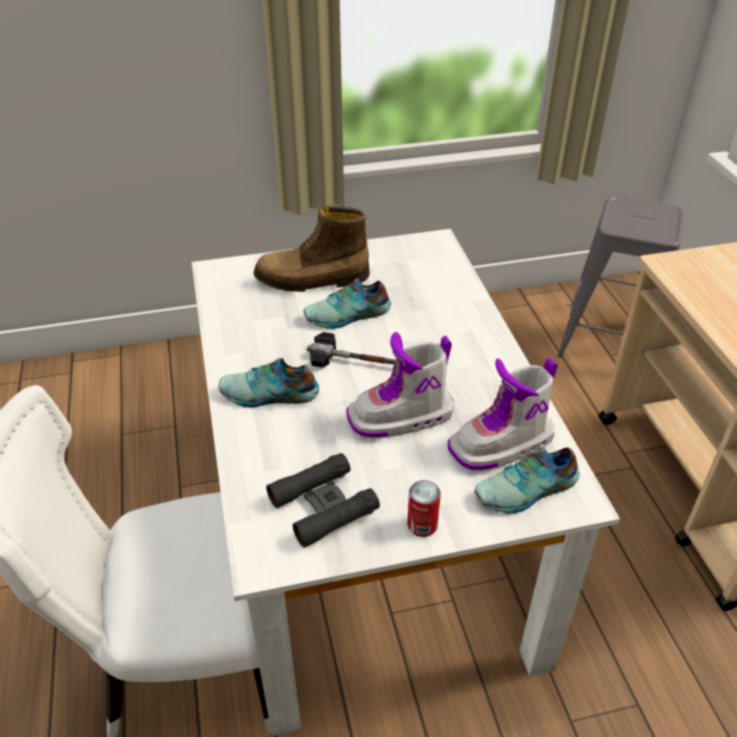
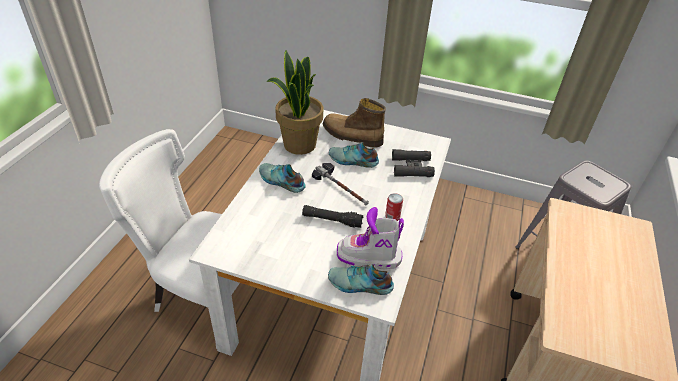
camera: 30 degrees right, 0 degrees up
black binoculars [266,453,380,548] -> black binoculars moved to [392,149,435,177]
boot [347,332,454,438] -> black flashlight [302,205,363,228]
can [407,480,441,537] -> can moved to [385,193,403,221]
none -> potted plant [266,50,323,155]

